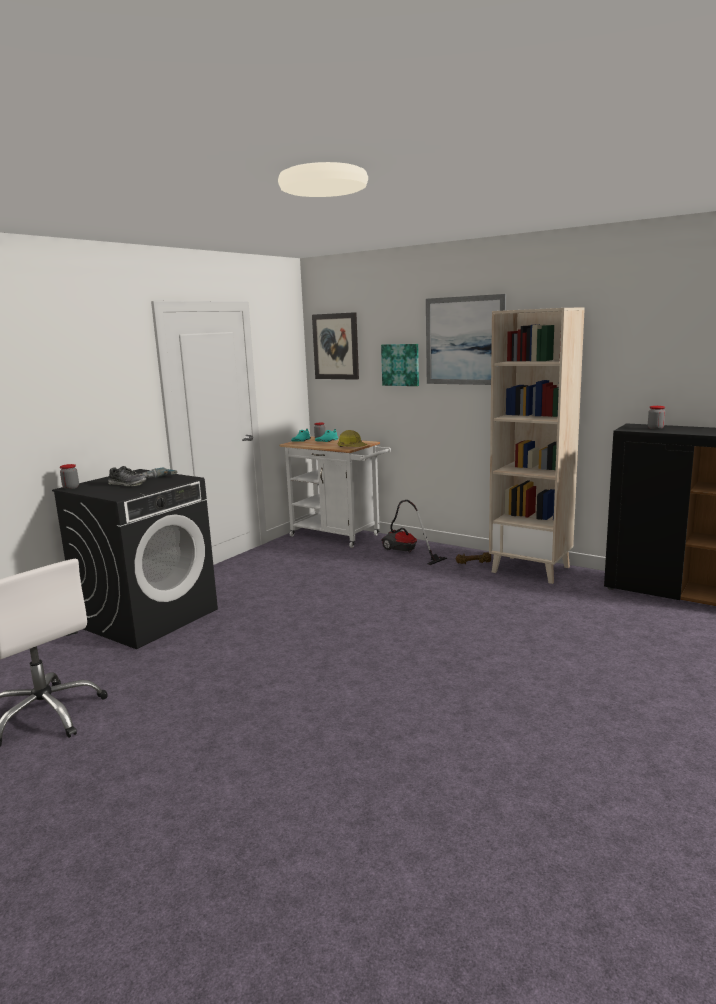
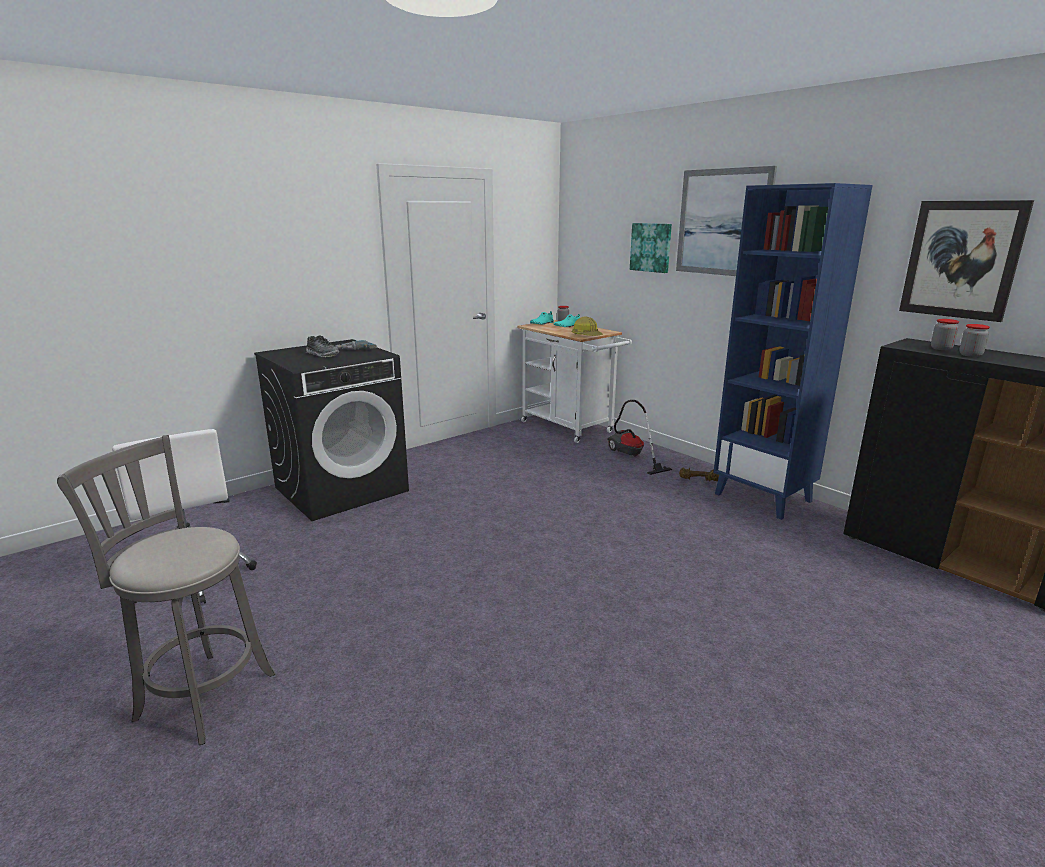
camera: 15 degrees right, 5 degrees up
jar [60,464,79,489] -> jar moved to [959,324,990,357]
picture [312,312,359,380] -> picture moved to [899,200,1034,322]
beige bookcase [489,307,585,584] -> blue bookcase [713,183,873,520]
none -> grey stool [57,435,275,745]

